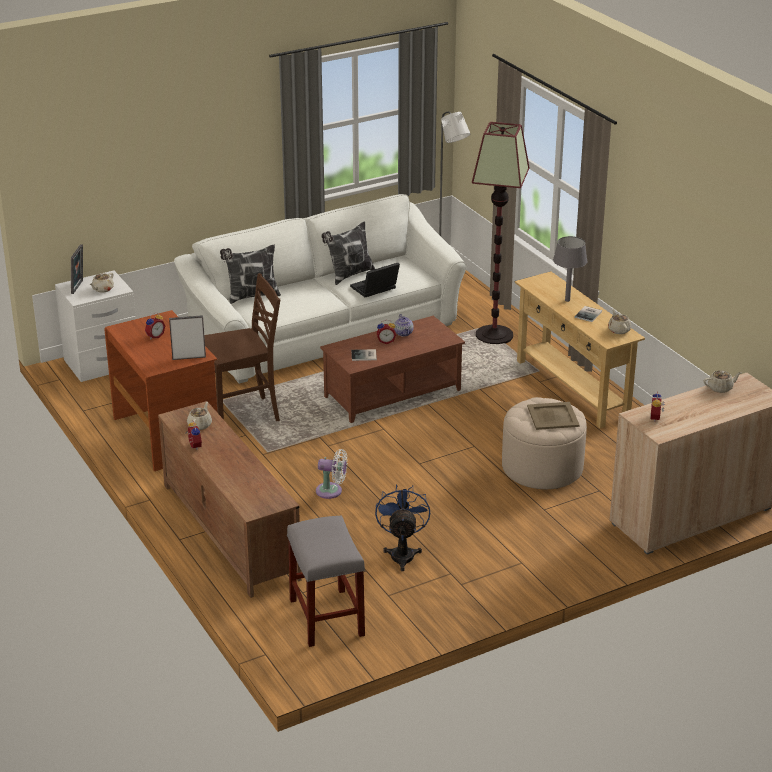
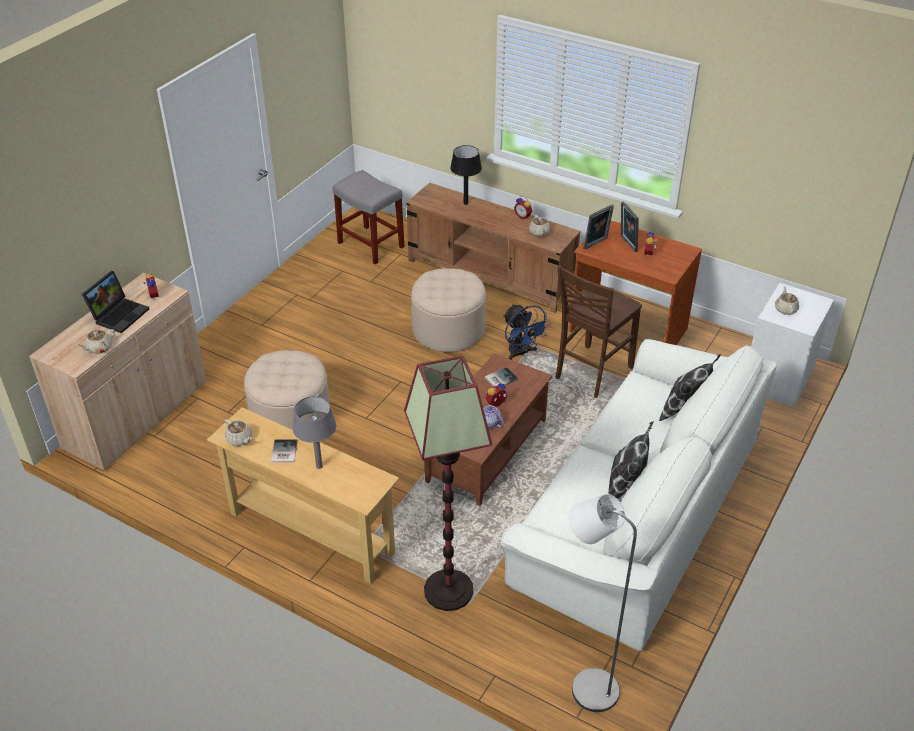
camera: 150 degrees right, 10 degrees up
picture frame [71,244,83,294] -> picture frame moved to [621,201,639,252]
white fan [316,449,347,499] -> beige ottoman [411,268,486,352]
laptop [350,263,400,297] -> laptop moved to [82,271,149,333]
blue fan [375,484,430,571] -> blue fan moved to [503,304,551,360]
beige tray [527,402,580,430] -> none
none -> black table lamp [450,145,482,205]

